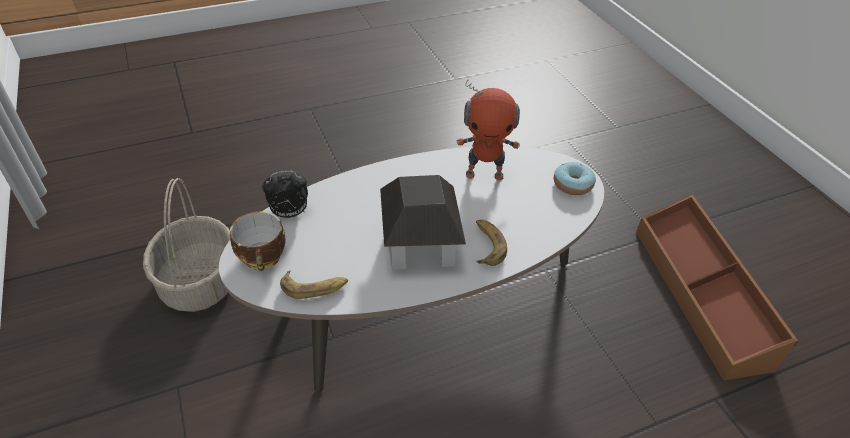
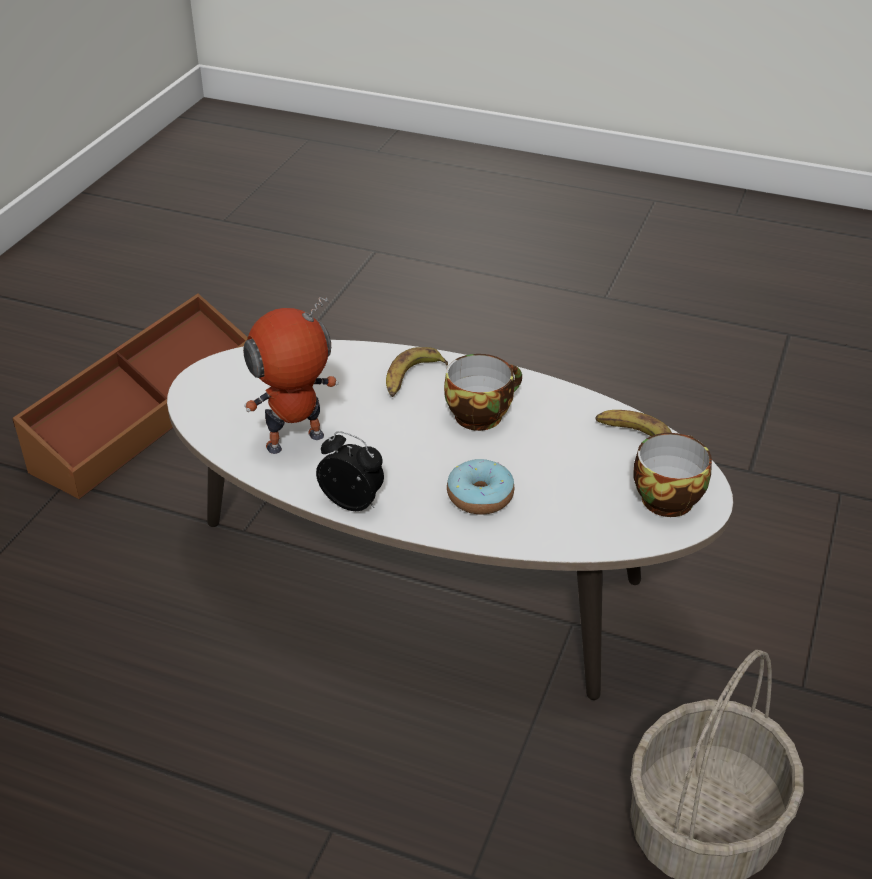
camera: 135 degrees left, 5 degrees down
alarm clock [262,171,308,218] -> alarm clock moved to [316,431,384,511]
toy house [380,175,466,270] -> cup [444,354,522,431]
toy robot [457,80,520,180] -> toy robot turned 75 degrees counterclockwise [243,297,339,454]
donut [554,162,596,195] -> donut moved to [447,459,514,515]

